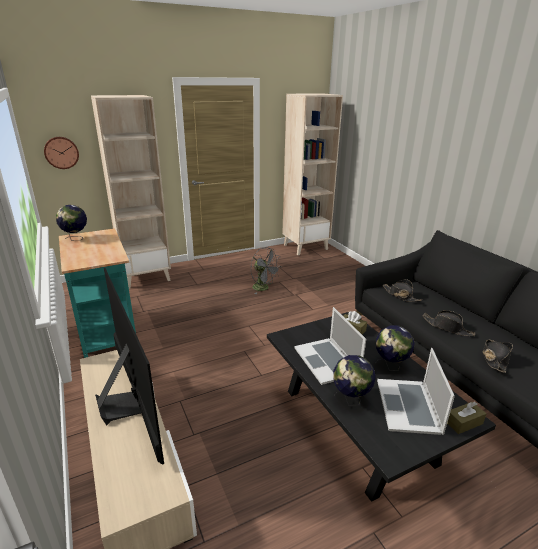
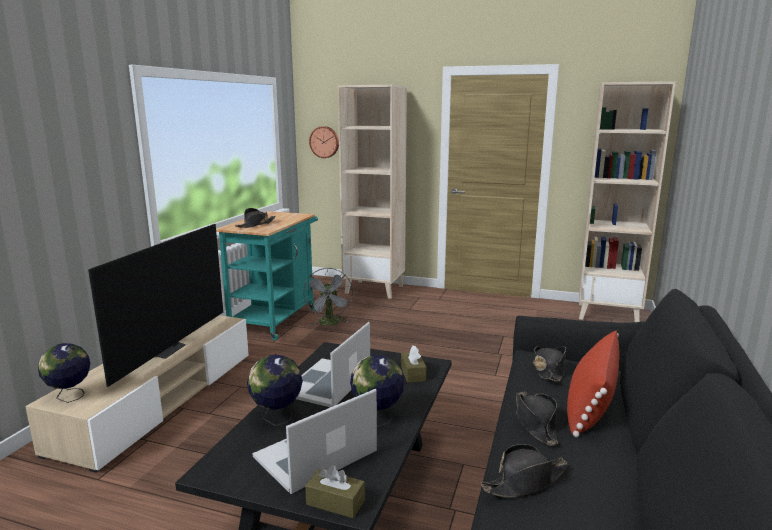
camera: 45 degrees right, 10 degrees down
globe [56,205,87,241] -> globe moved to [38,343,90,403]
grey fan [251,247,281,294] -> grey fan moved to [303,268,353,325]
none -> black hat [235,208,276,228]
none -> red pillow [567,330,619,437]

